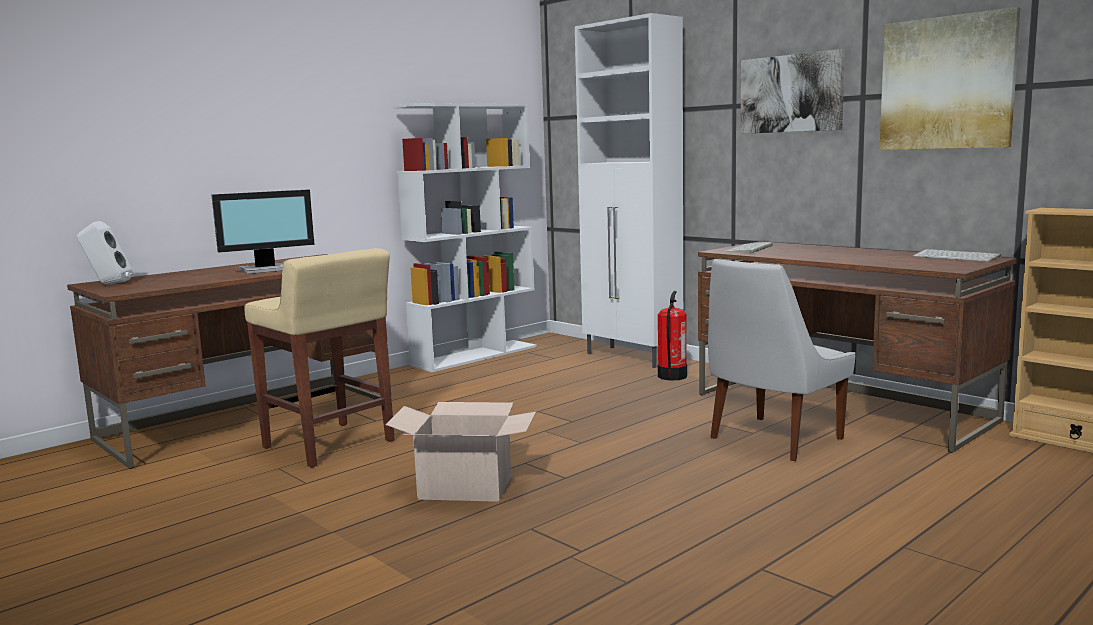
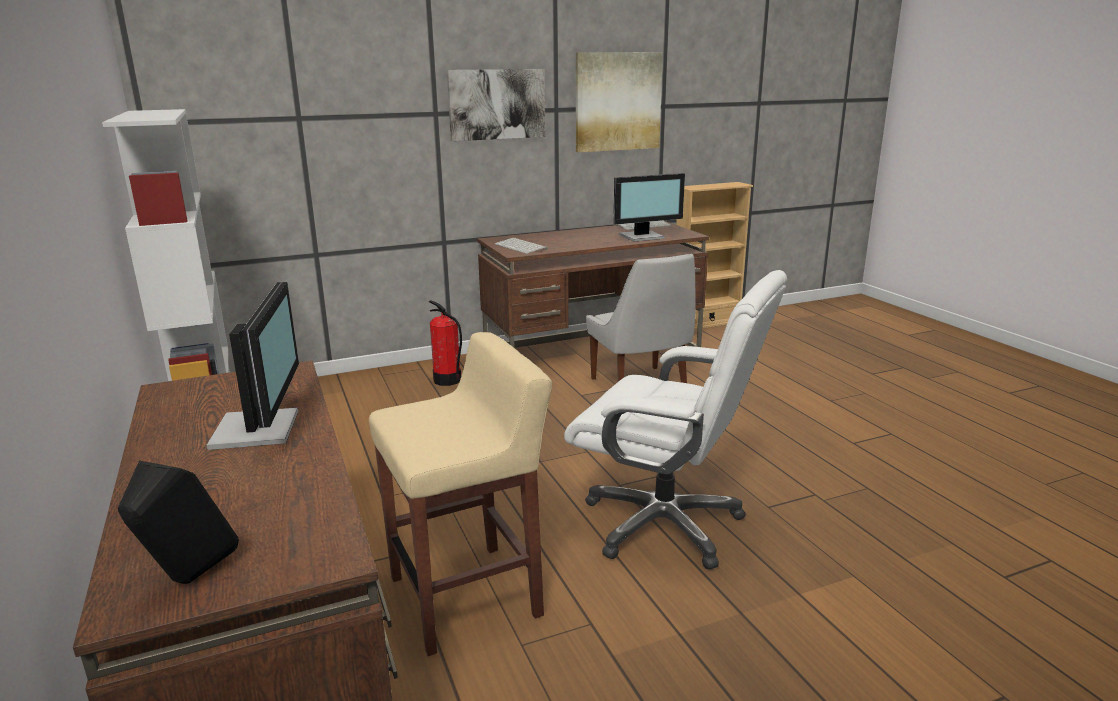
camera: 70 degrees left, 10 degrees up
white speaker [77,221,132,285] -> black speaker [118,460,239,584]
cardboard box [386,402,536,502] -> white office chair [564,270,787,569]
white cabinet [575,13,683,368] -> none
none -> monitor [614,173,685,242]

